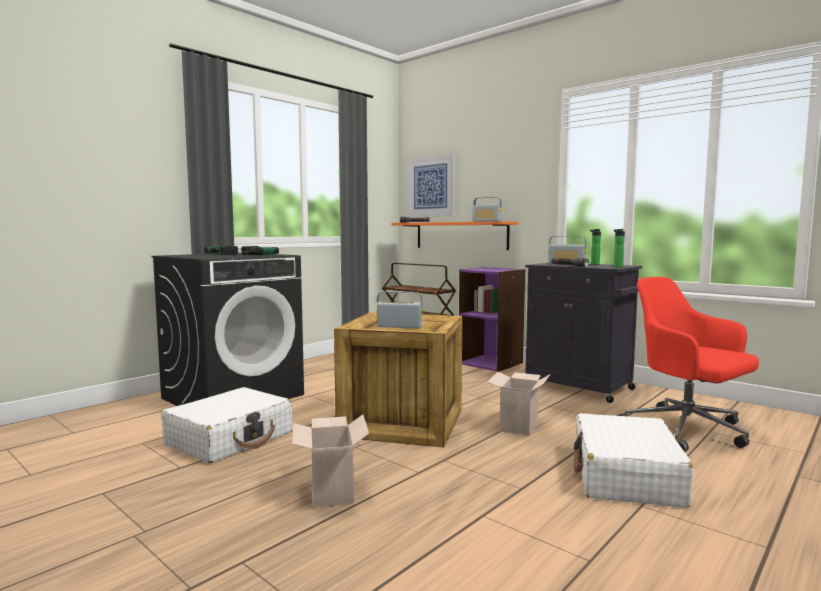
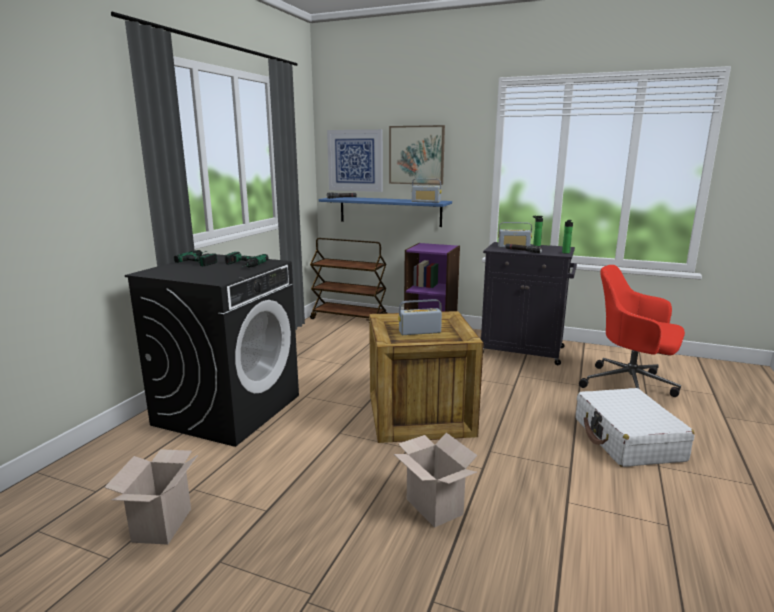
camera: 20 degrees left, 10 degrees up
white suitcase [161,387,292,463] -> none
orange shelf [391,221,519,250] -> blue shelf [319,197,452,227]
cardboard box [488,372,550,436] -> cardboard box moved to [104,449,198,545]
none -> picture [389,125,445,185]

